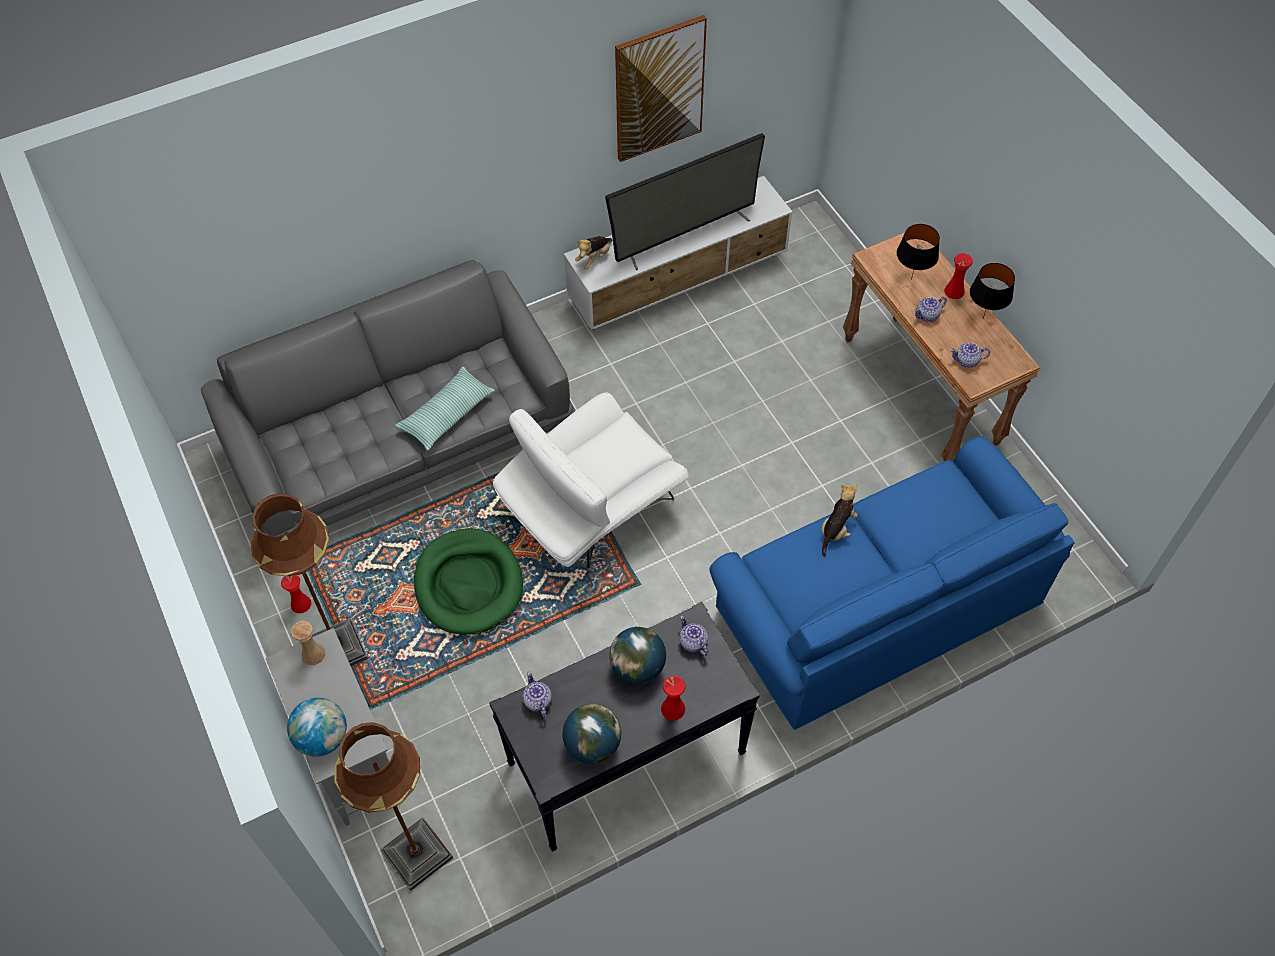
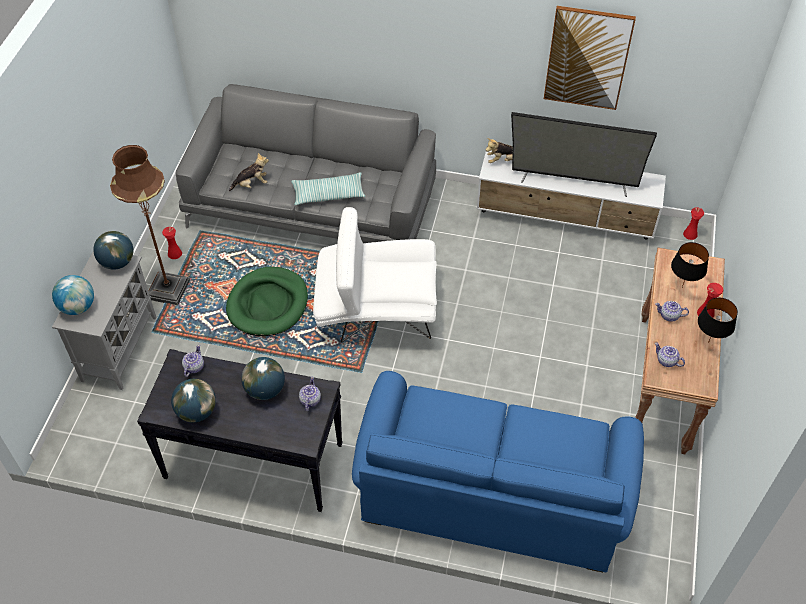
camera: 40 degrees right, 5 degrees down
beige vase [291,621,325,665] -> globe [93,231,134,270]
brown floor lamp [334,722,453,891] -> none
red vase [661,676,686,720] -> red vase moved to [683,207,704,240]
plush toy [821,484,858,557] -> plush toy moved to [229,153,269,191]

